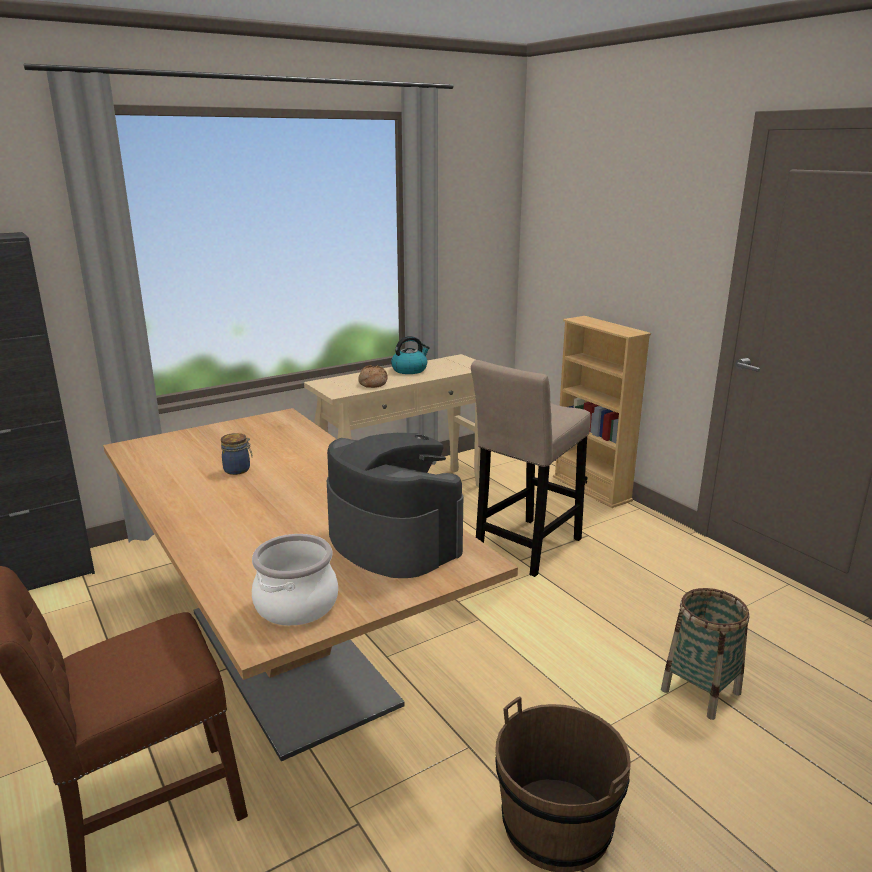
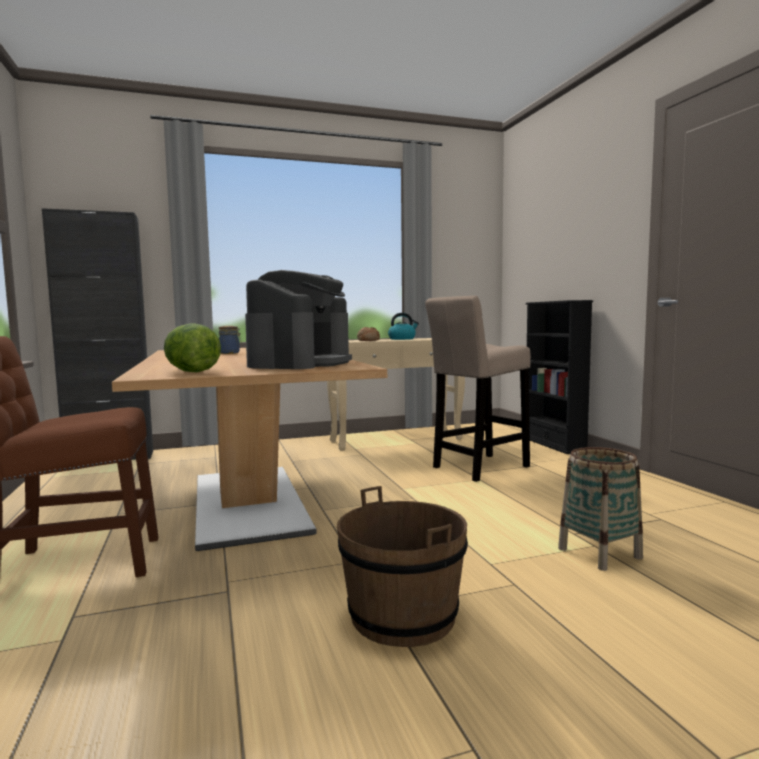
camera: 15 degrees right, 15 degrees down
cooking pot [252,534,338,626] -> lettuce [164,323,221,372]
coffee machine [327,433,463,578] -> coffee machine turned 45 degrees clockwise [245,270,352,369]
beige bookcase [553,316,651,508] -> black bookcase [526,300,593,454]

